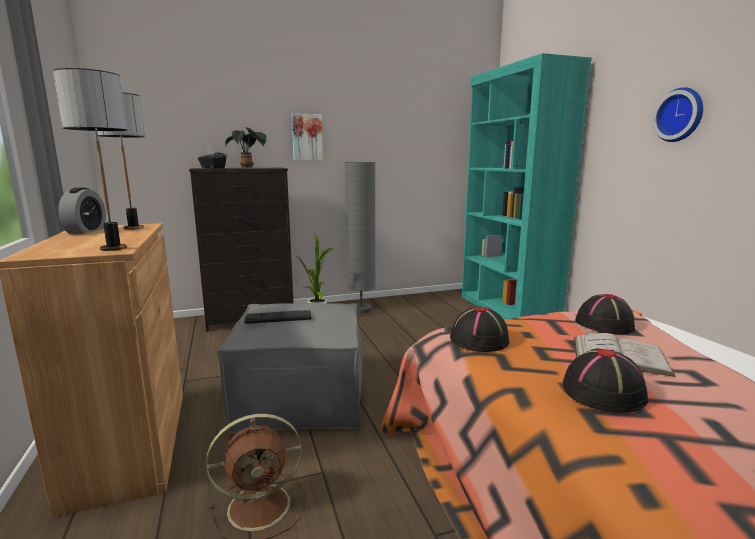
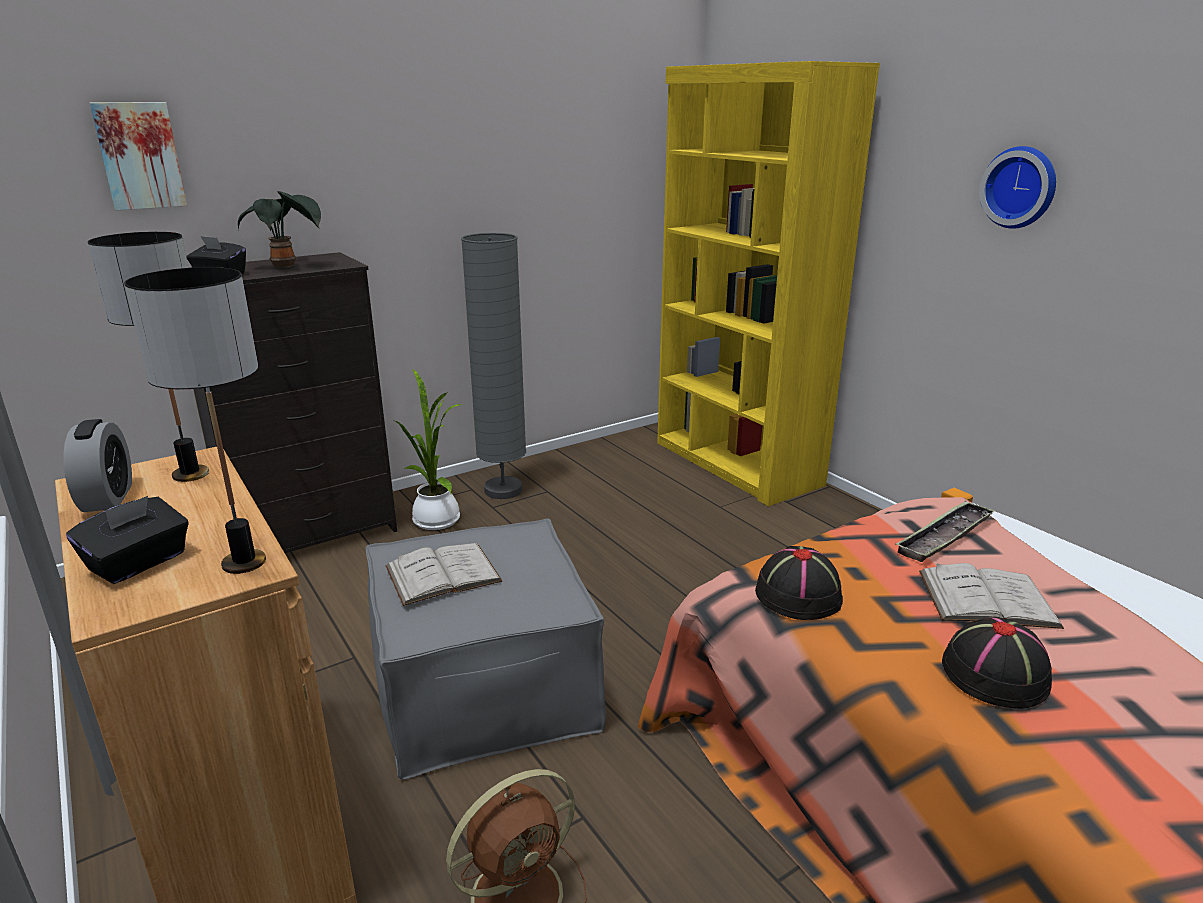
camera: 15 degrees left, 10 degrees up
keyboard [245,310,312,324] -> white book [385,543,502,606]
picture [292,113,323,160] -> picture moved to [90,102,187,210]
turquoise bookcase [462,53,592,319] -> yellow bookcase [657,61,880,506]
black hat [575,294,635,334] -> tray [895,502,995,562]
none -> black tissue box [66,496,189,584]

